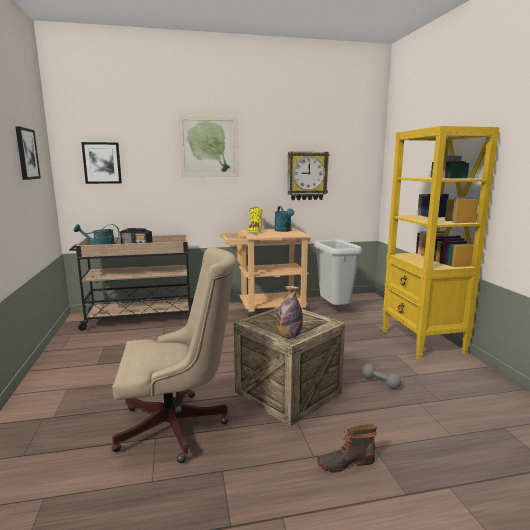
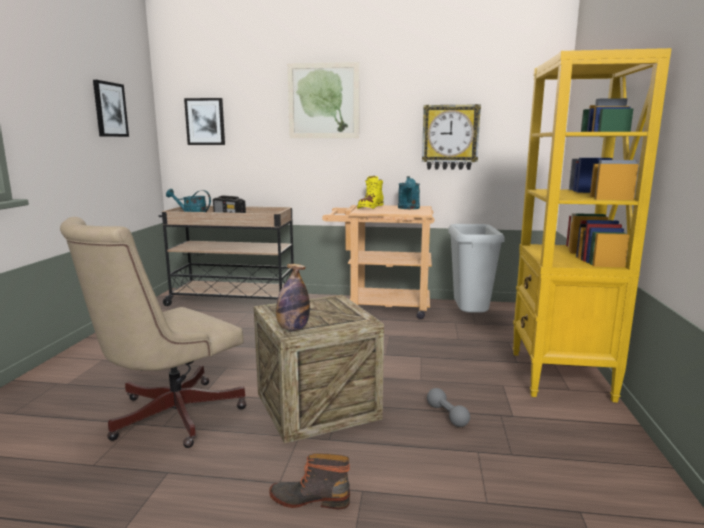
camera: 20 degrees right, 0 degrees up
beige office chair [112,247,237,463] -> beige office chair turned 120 degrees clockwise [60,217,247,448]

